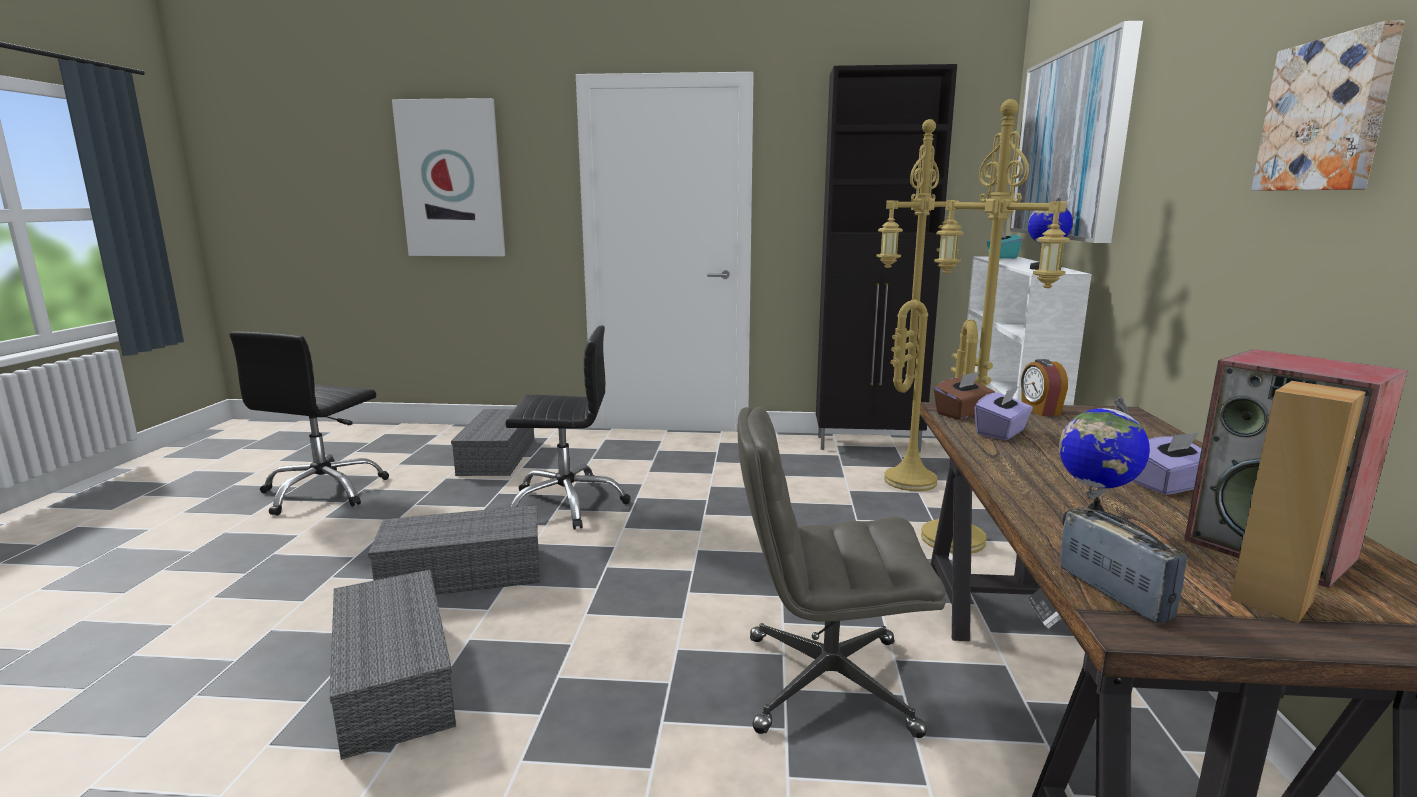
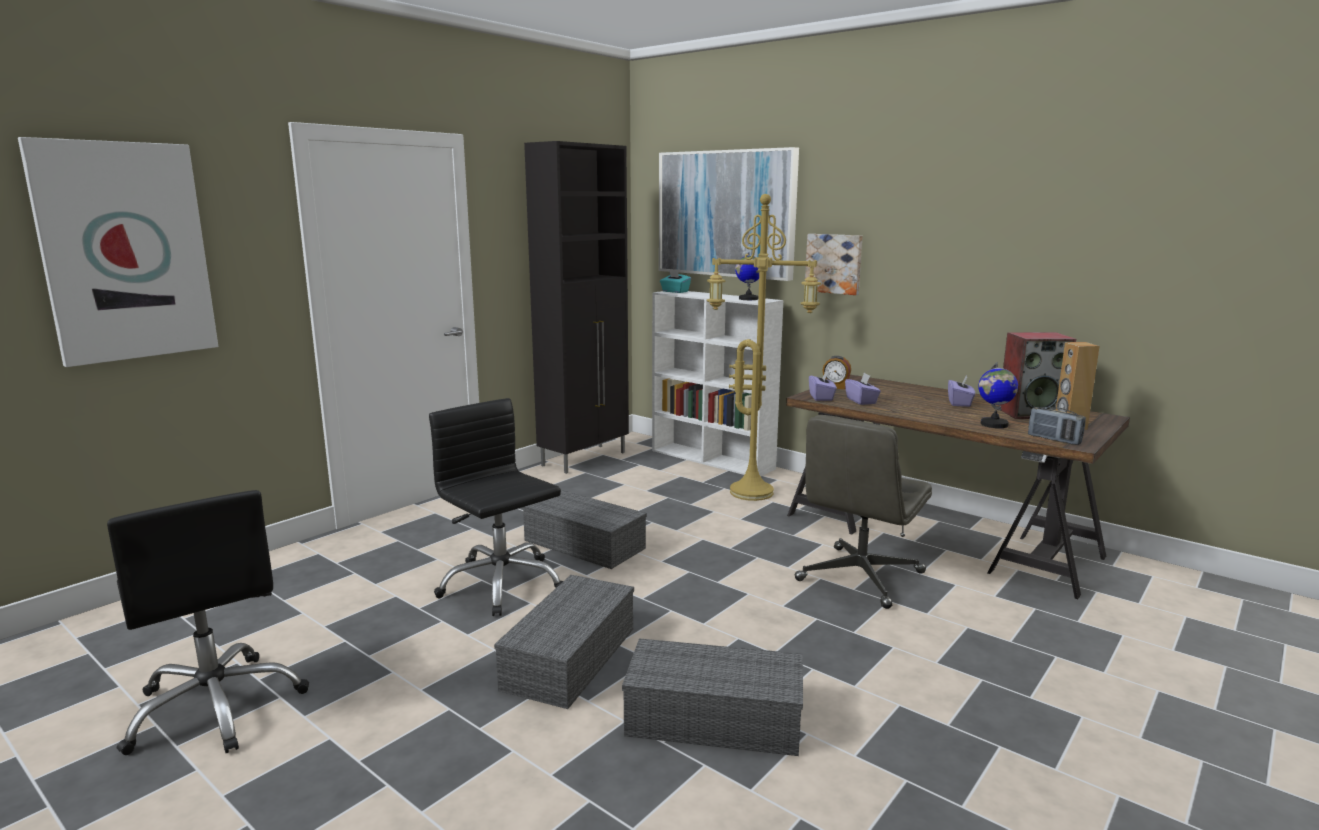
camera: 55 degrees left, 0 degrees up
grey storage box [451,409,535,476] -> grey storage box moved to [522,490,647,569]
black office chair [505,326,631,529] -> black office chair turned 75 degrees counterclockwise [429,398,563,616]
yellow floor lamp [877,119,961,491] -> none
brown tissue box [934,372,995,420] -> purple tissue box [809,371,837,401]
radio [1060,507,1187,623] -> radio turned 150 degrees counterclockwise [1028,407,1086,445]
picture [1251,21,1405,191] -> picture moved to [805,234,863,295]

